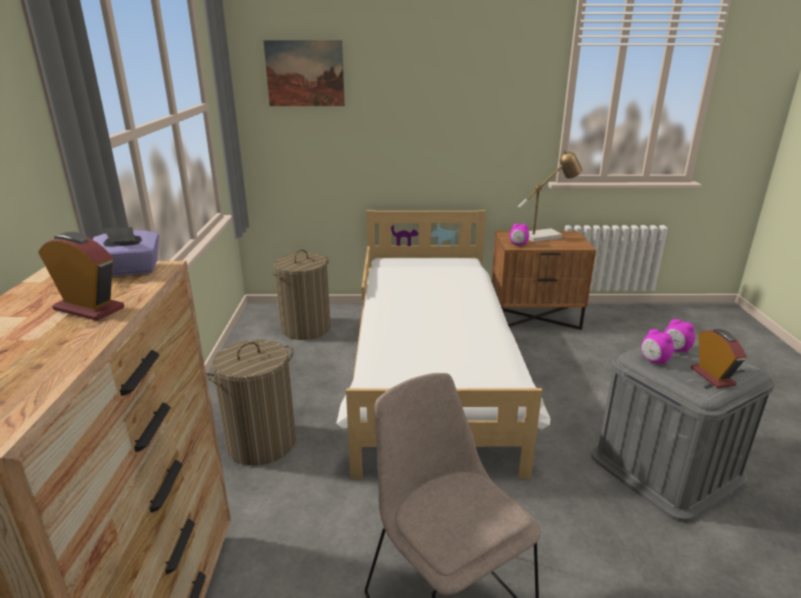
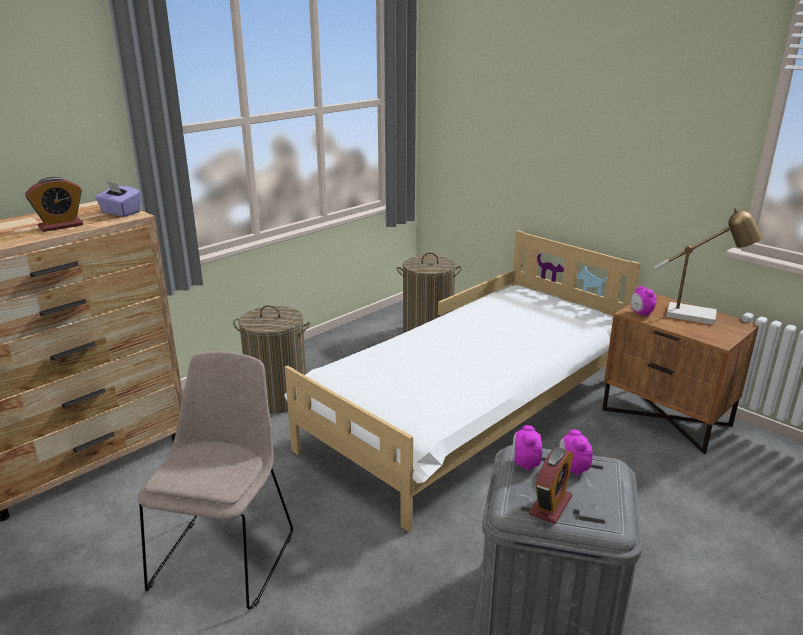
camera: 45 degrees right, 0 degrees up
alarm clock [38,232,124,321] -> alarm clock turned 75 degrees clockwise [25,177,83,232]
picture [263,40,345,106] -> none

